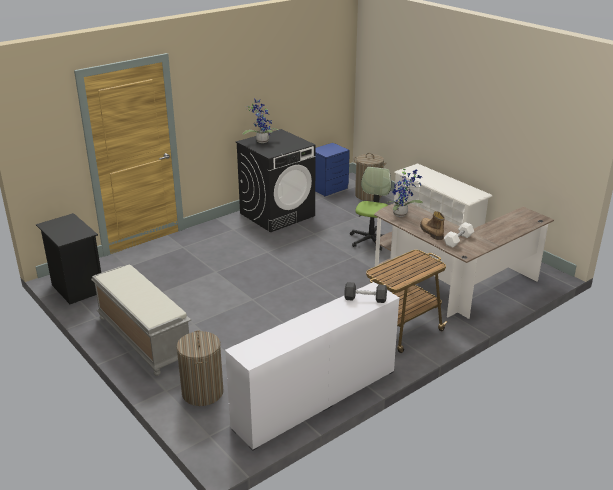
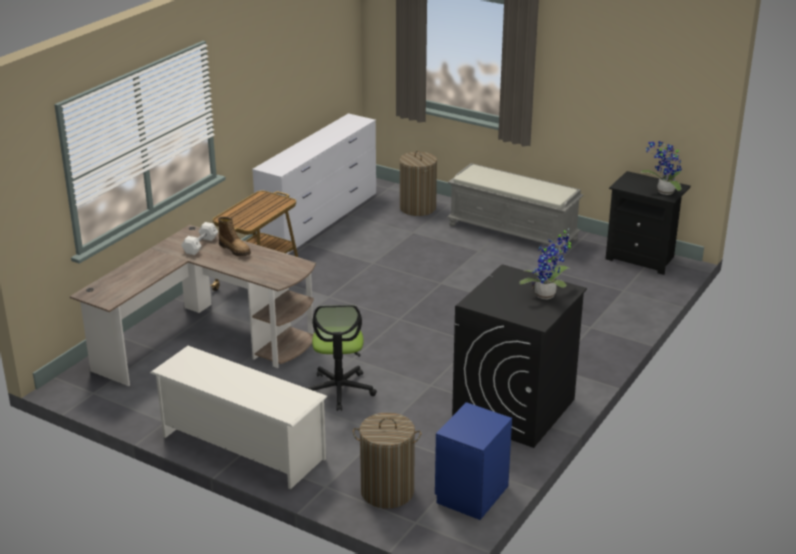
camera: 160 degrees right, 0 degrees up
black dumbbell [344,282,387,303] -> none
potted plant [386,168,423,217] -> potted plant moved to [641,141,682,195]

